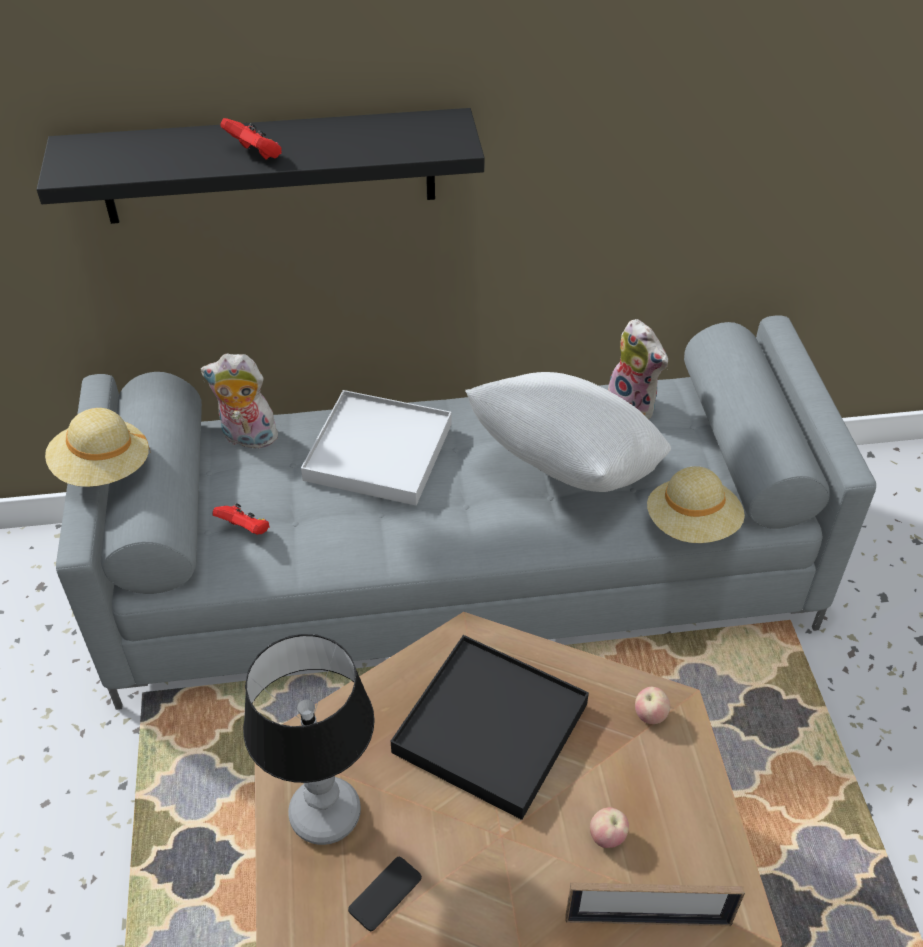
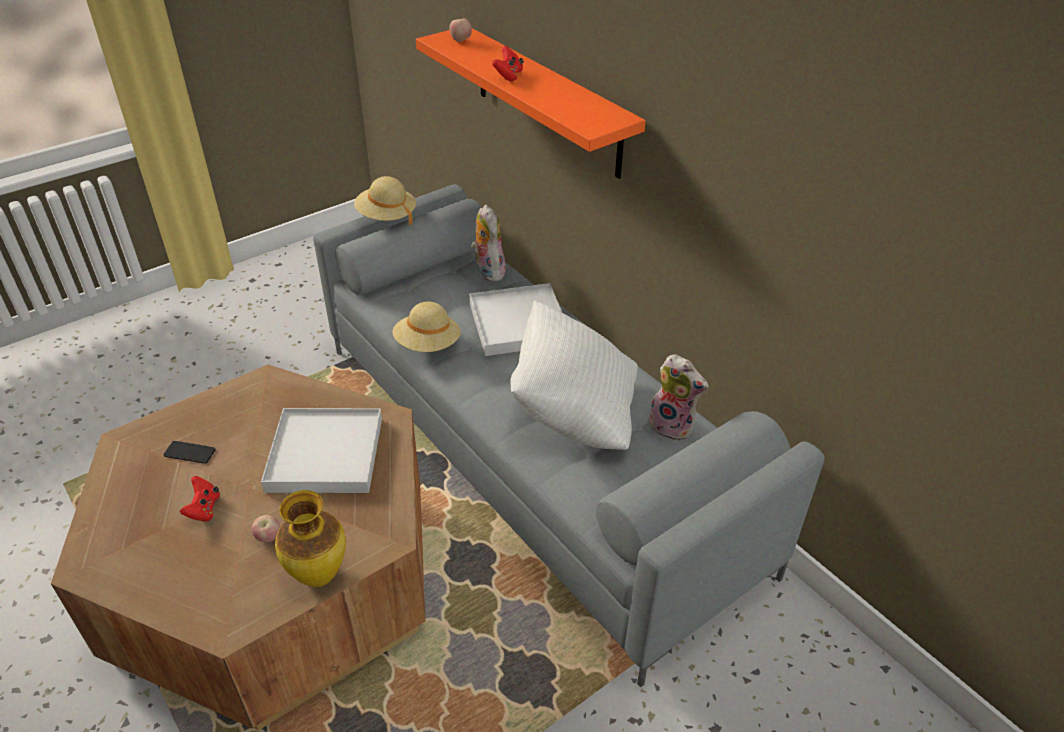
camera: 60 degrees right, 5 degrees down
black shelf [37,108,485,224] -> orange shelf [416,28,646,179]
red game controller [213,503,270,535] -> red game controller moved to [180,476,220,521]
table lamp [243,634,375,845] -> none
black tray [391,635,589,820] -> white tray [261,408,382,493]
picture frame [565,883,745,926] -> none
plush toy [608,319,668,419] -> plush toy turned 75 degrees counterclockwise [648,354,709,441]
apple [635,687,670,724] -> apple moved to [449,18,472,42]
beige hat [647,466,745,543] -> beige hat moved to [392,302,461,352]
none -> vase [275,490,346,587]

